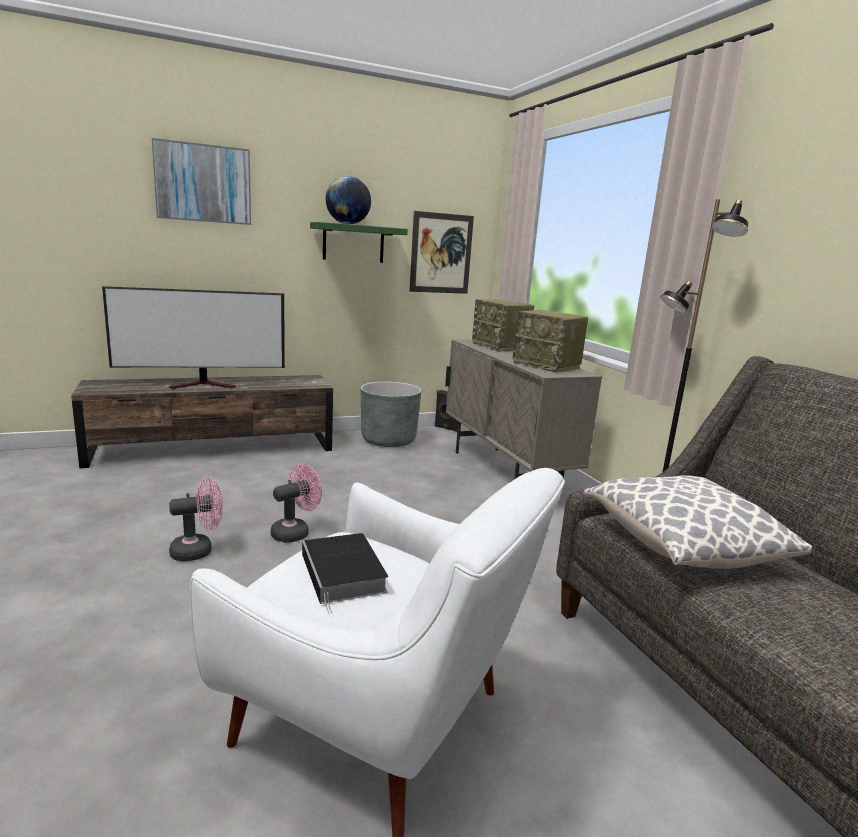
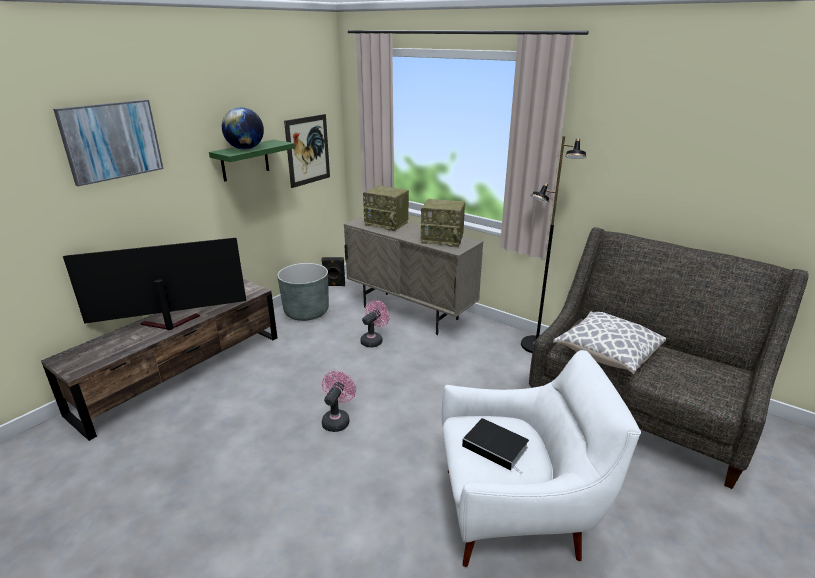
camera: 30 degrees left, 10 degrees up
television [102,286,285,389] -> television turned 150 degrees counterclockwise [63,238,246,330]
pink fan [169,477,223,561] -> pink fan moved to [360,300,390,348]

